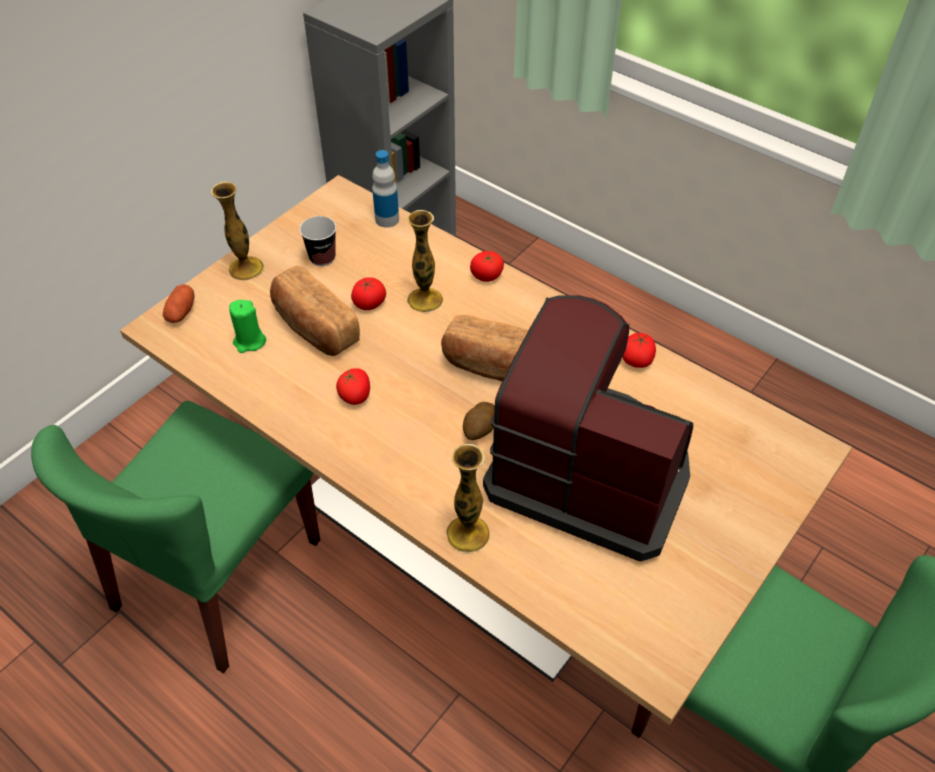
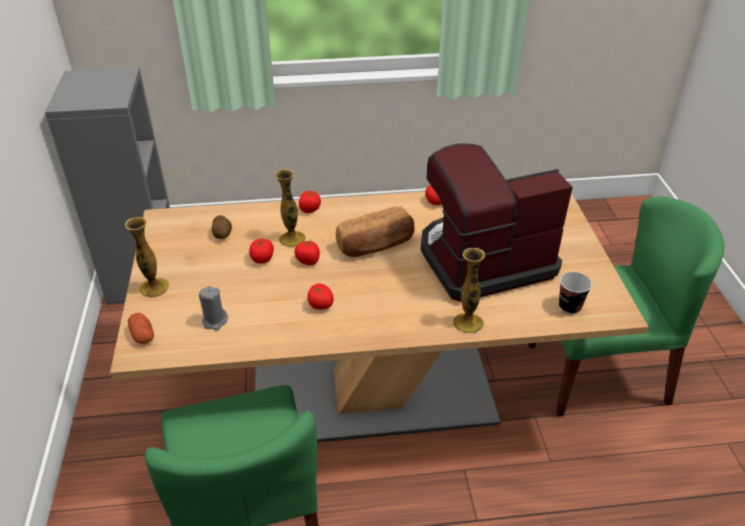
camera: 45 degrees left, 10 degrees down
green candle [229,300,266,353] -> grey candle [199,286,228,331]
bread [270,265,360,356] -> none
cup [300,216,336,266] -> cup moved to [559,272,592,314]
bottle [372,150,399,228] -> none
potato [463,402,495,440] -> potato moved to [212,215,232,239]
none -> tomato [295,240,320,265]

